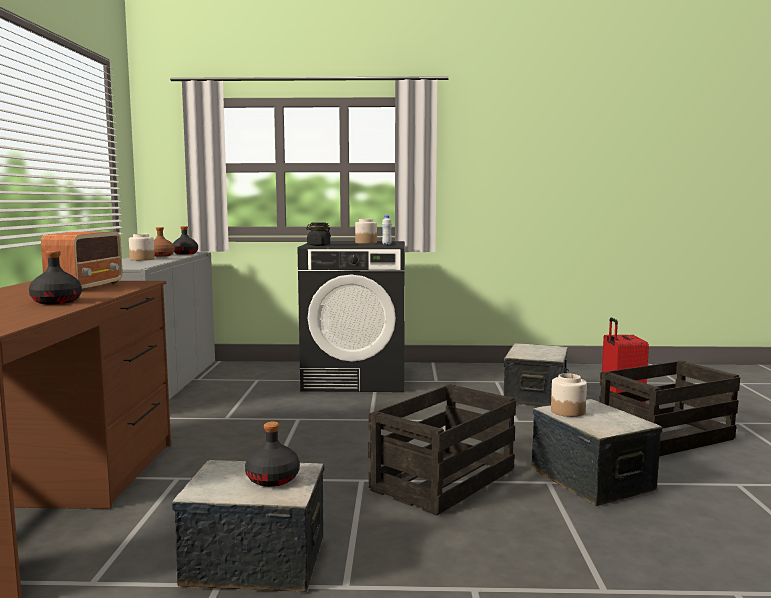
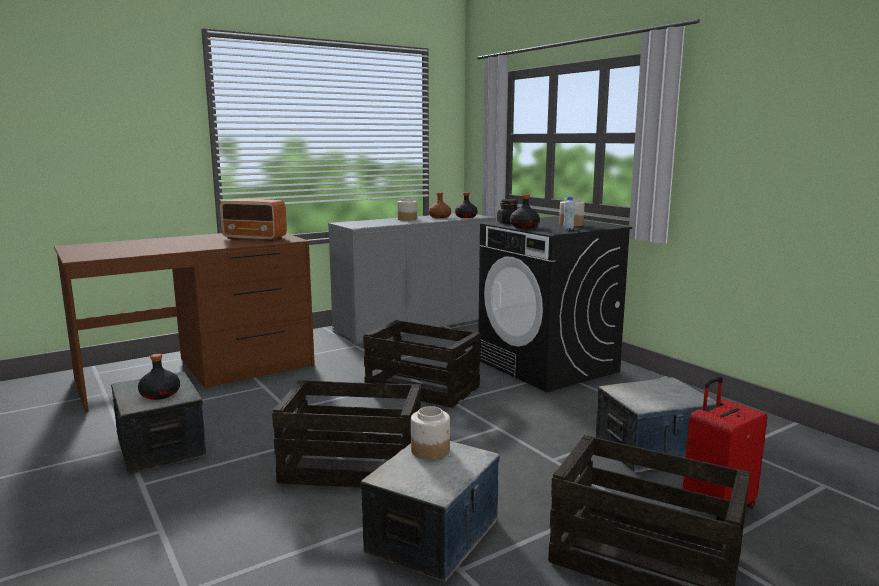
camera: 55 degrees right, 5 degrees up
black bottle [29,251,82,304] -> black bottle moved to [510,194,540,228]
radio [41,232,122,291] -> radio turned 45 degrees clockwise [220,199,287,241]
none -> crate [363,320,481,408]

